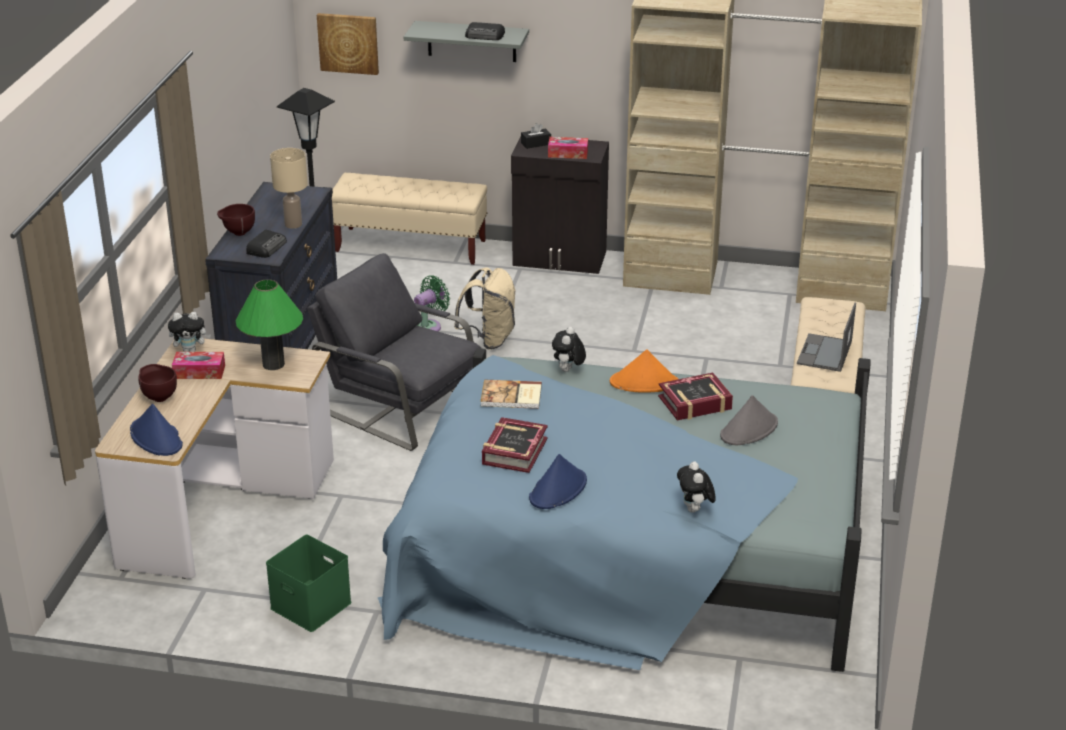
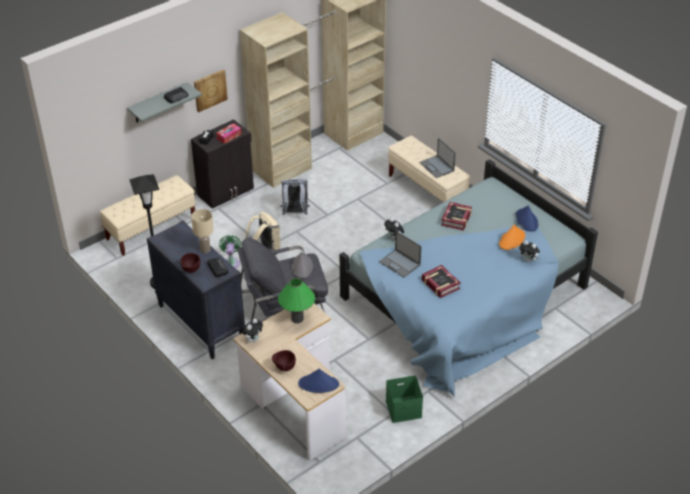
camera: 50 degrees left, 10 degrees up
tissue box [172,352,225,379] -> none
picture [317,13,379,75] -> picture moved to [194,69,228,112]
book [480,380,542,409] -> laptop [379,231,421,278]
blue hat [529,454,587,509] -> blue hat moved to [515,206,539,232]
orange hat [610,349,678,393] -> orange hat moved to [499,225,525,250]
grey hat [720,395,778,445] -> grey hat moved to [292,252,313,279]
none -> grey backpack [280,179,310,215]

